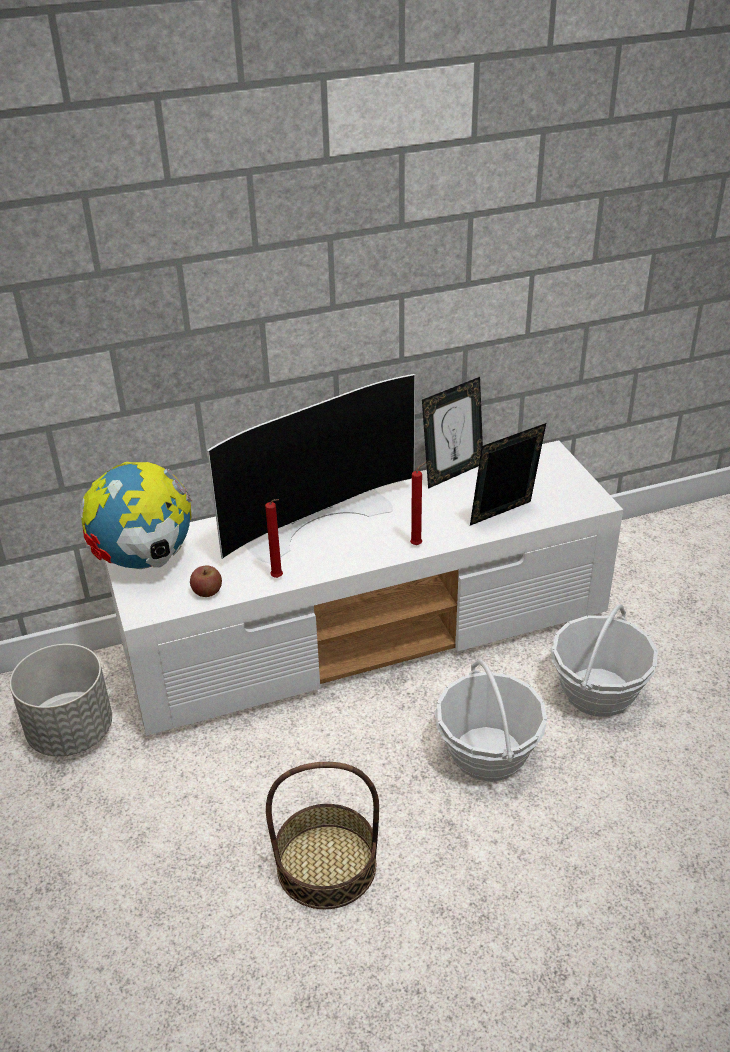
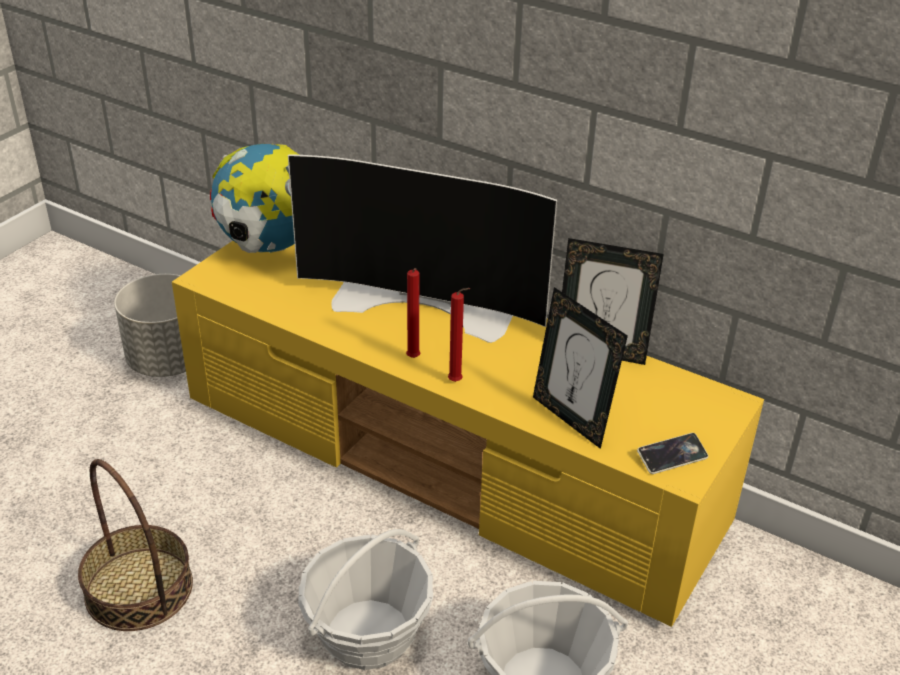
camera: 50 degrees right, 0 degrees up
white tv stand [104,440,623,736] -> yellow tv stand [172,241,764,627]
apple [190,566,222,597] -> none
red candle [265,499,283,578] -> red candle moved to [406,268,420,358]
picture frame [470,423,546,525] -> picture frame turned 150 degrees counterclockwise [533,287,628,449]
none -> phone [637,433,708,474]

